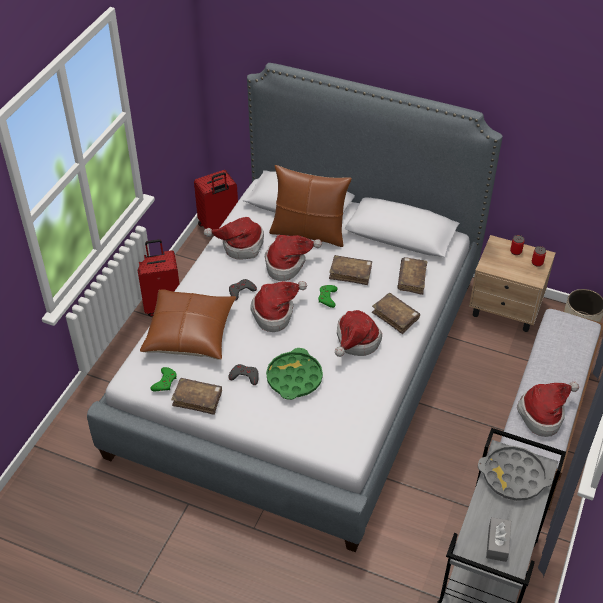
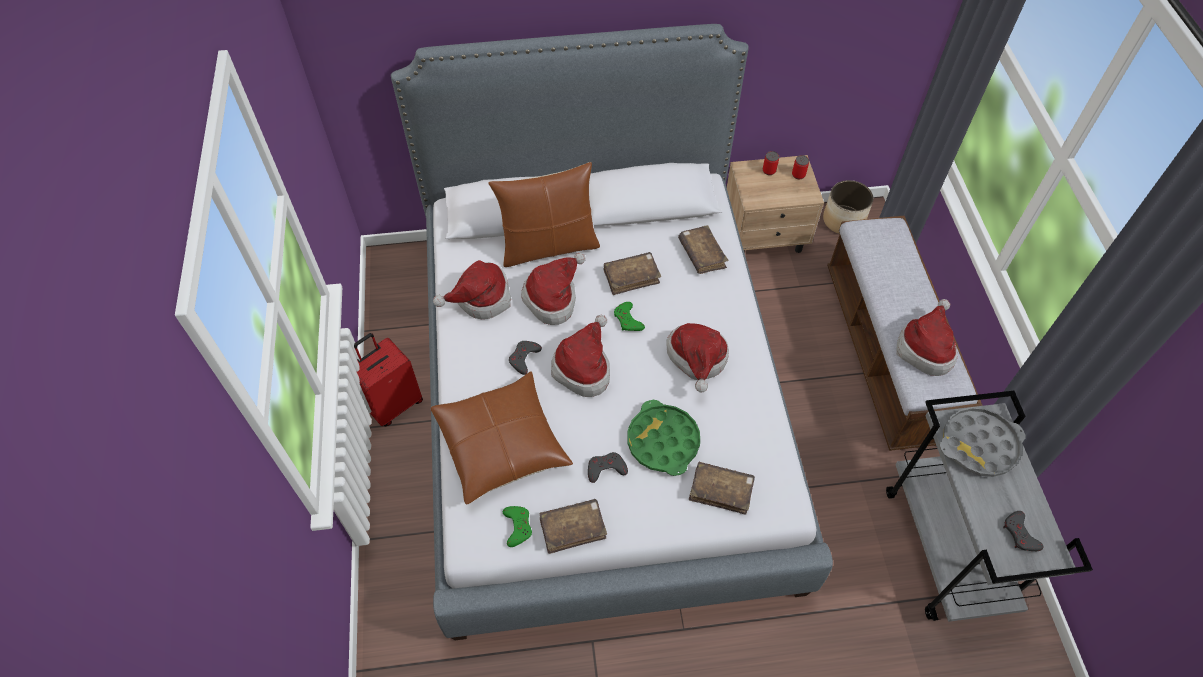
camera: 30 degrees left, 10 degrees up
red suitcase [194,170,238,230] -> none
brown book [372,293,420,334] -> brown book moved to [689,461,755,515]
grey tissue box [486,517,511,562] -> grey game controller [1003,511,1044,551]

